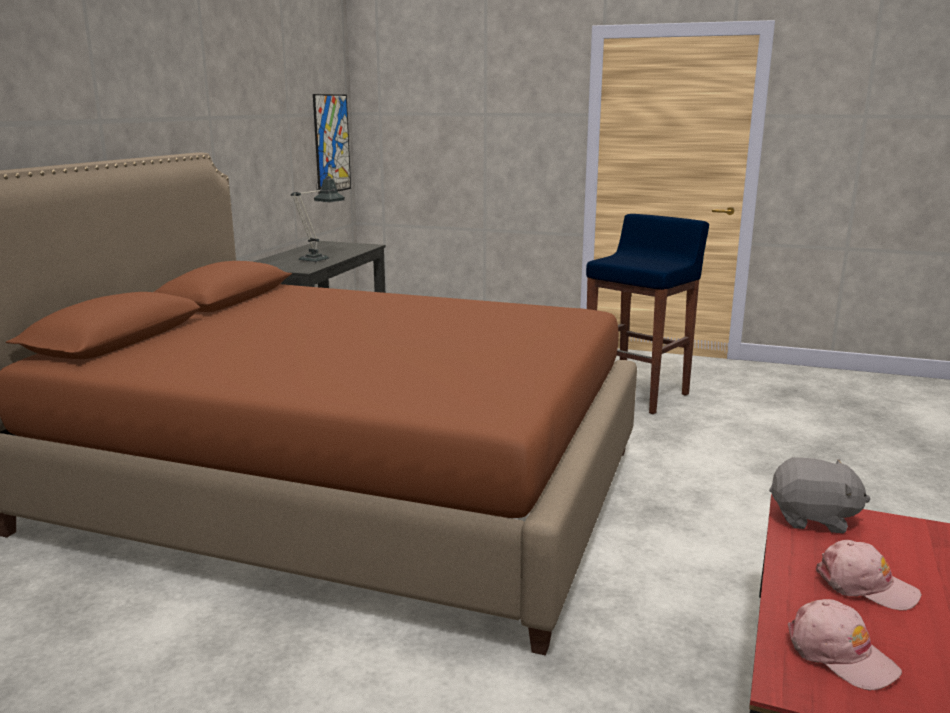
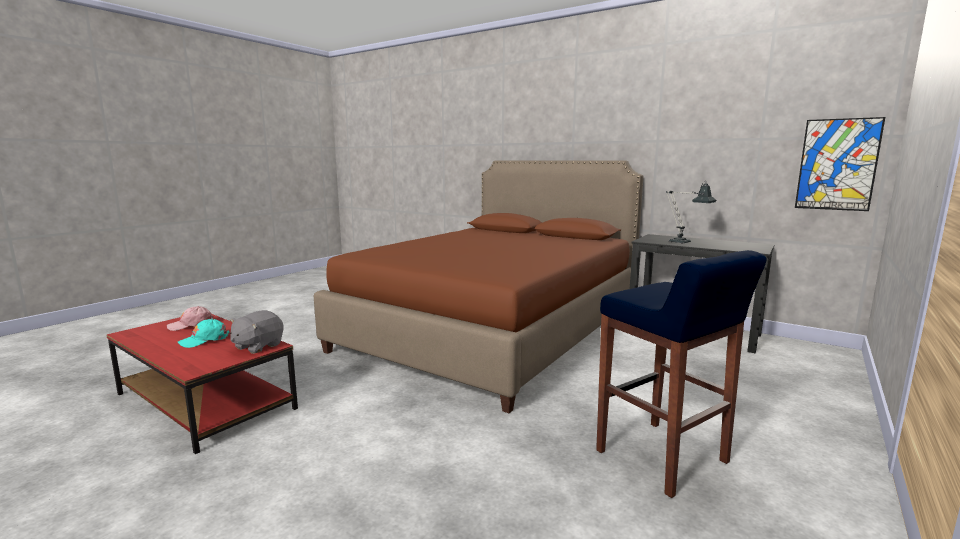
camera: 105 degrees right, 5 degrees down
pink cap [816,540,922,611] -> turquoise cap [178,319,230,348]

